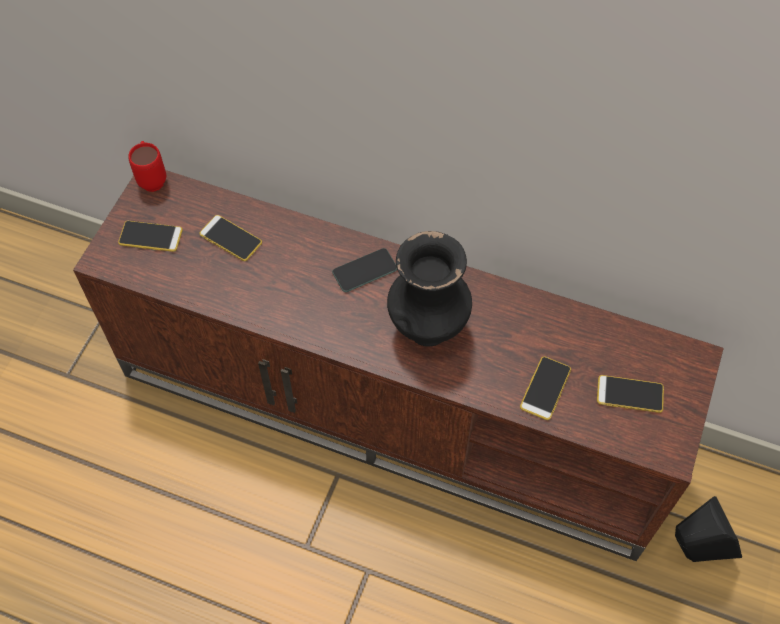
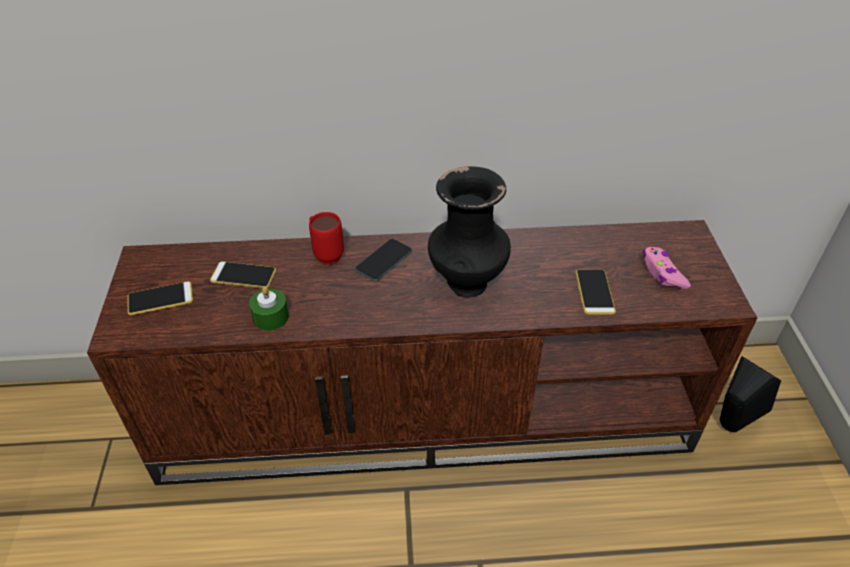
camera: 25 degrees left, 15 degrees down
red mug [128,141,166,192] -> red mug moved to [309,212,344,265]
phone [597,375,664,413] -> pink game controller [643,247,691,289]
none -> green candle [249,287,289,331]

